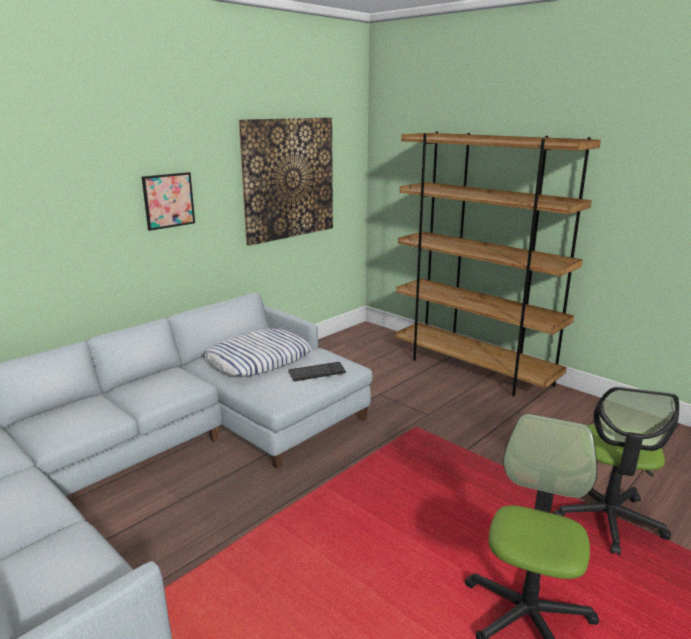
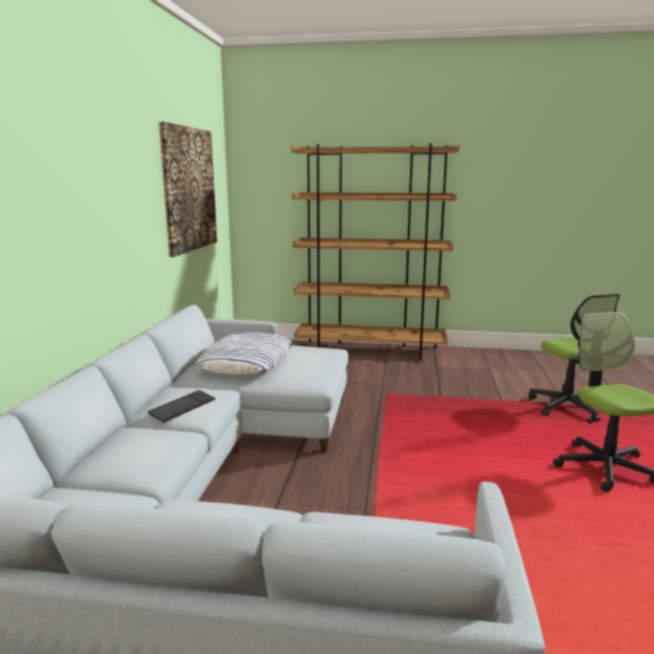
camera: 35 degrees left, 5 degrees down
picture [142,172,195,231] -> none
keyboard [288,362,346,381] -> keyboard moved to [148,390,216,422]

